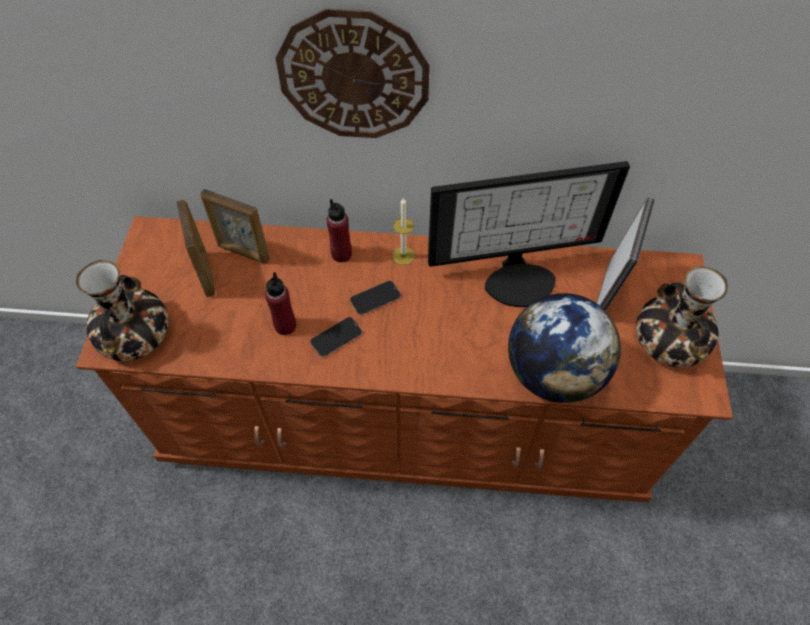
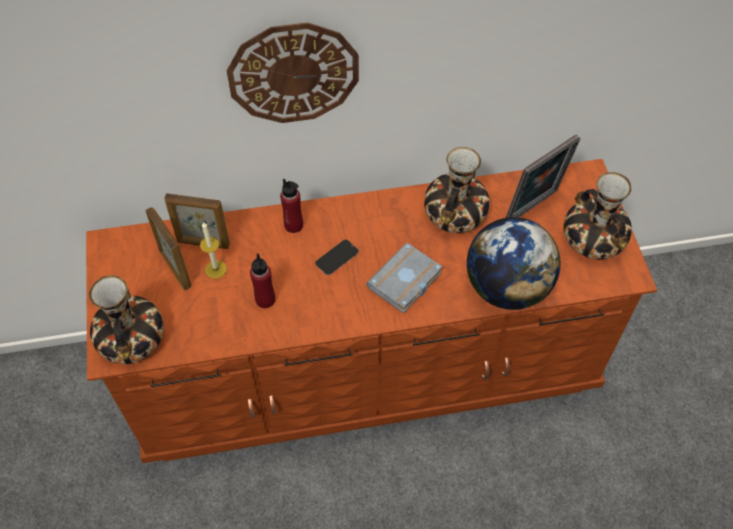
camera: 15 degrees left, 0 degrees up
phone [310,317,362,357] -> none
candle [392,197,415,265] -> candle moved to [200,222,227,279]
monitor [428,161,630,307] -> vase [424,147,490,233]
picture frame [597,197,655,311] -> picture frame turned 45 degrees clockwise [505,134,581,218]
none -> grey book [366,243,443,313]

